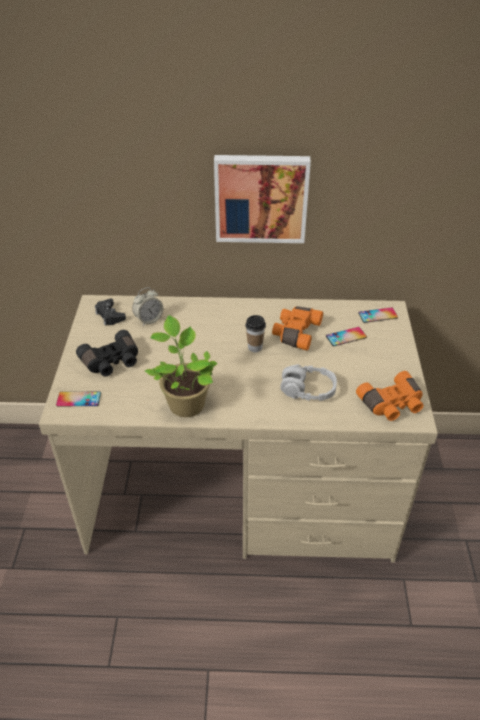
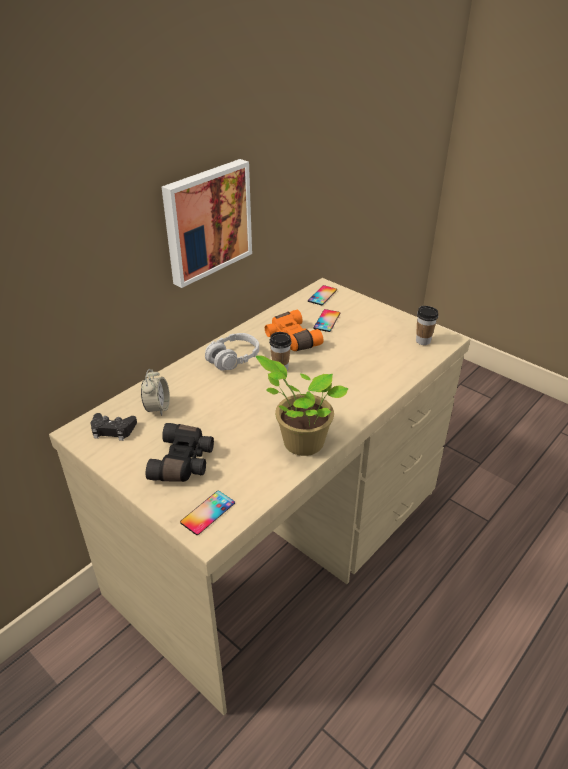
camera: 50 degrees left, 5 degrees down
grey headphones [280,364,337,401] -> grey headphones moved to [205,333,259,371]
orange binoculars [356,371,424,421] -> cup [416,306,438,345]

